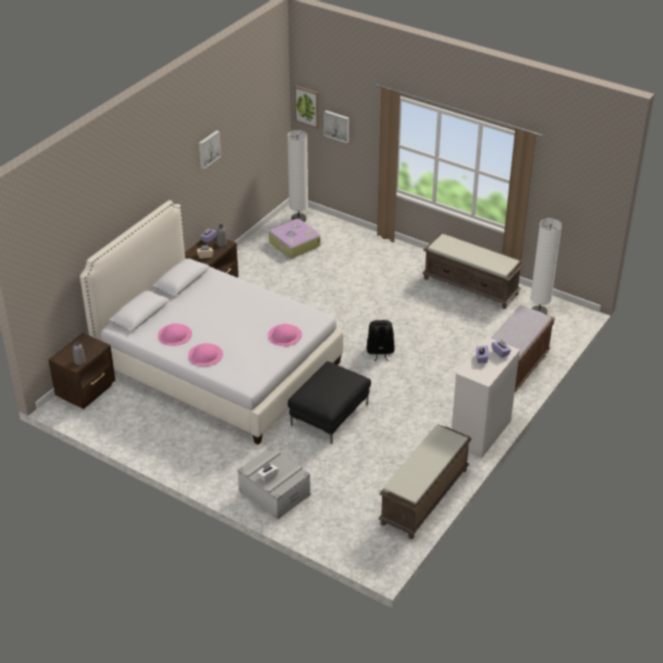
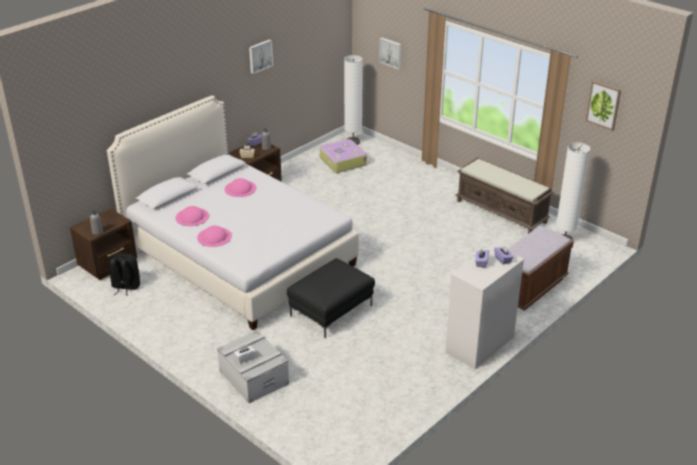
camera: 10 degrees right, 5 degrees down
pink hat [268,324,302,346] -> pink hat moved to [225,178,256,197]
picture [294,85,319,129] -> picture moved to [586,81,621,131]
black backpack [366,320,394,361] -> black backpack moved to [109,253,140,296]
brown bench [378,424,472,539] -> none

